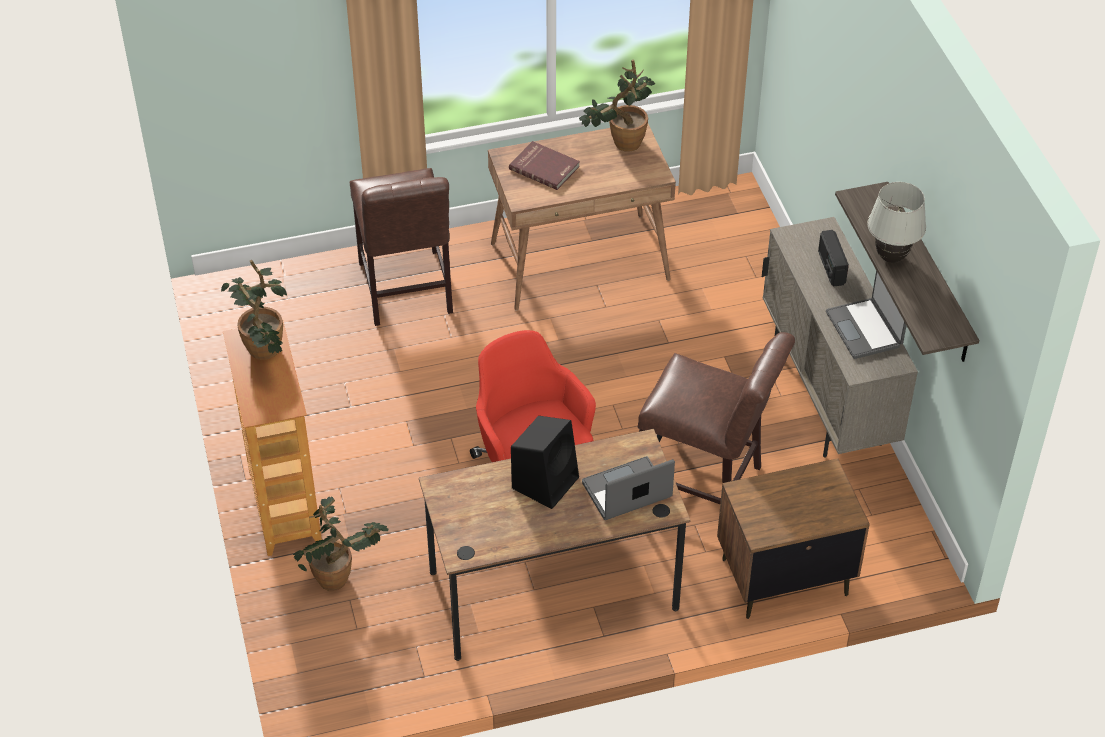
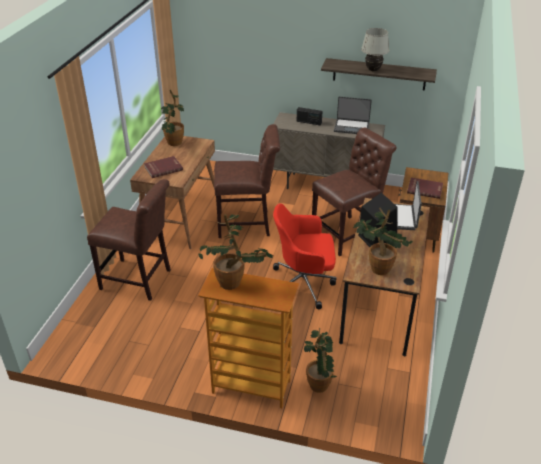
camera: 60 degrees left, 10 degrees down
none -> brown chair [214,124,280,238]
none -> potted plant [353,208,413,275]
none -> red book [407,178,443,199]

